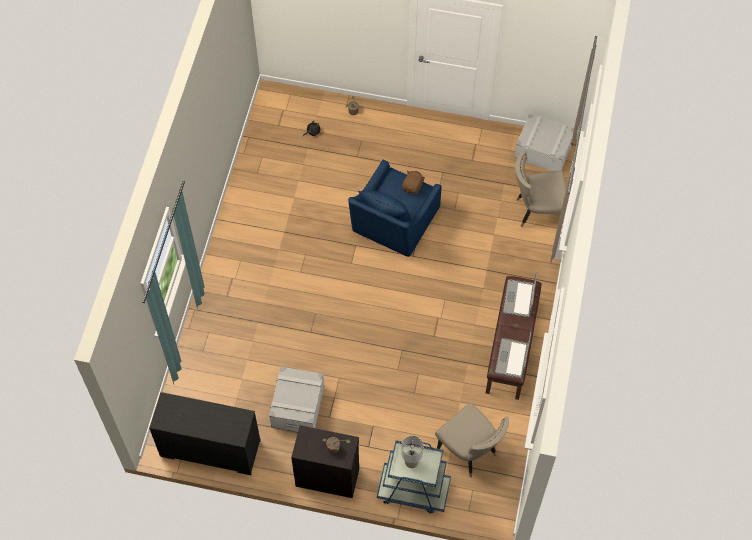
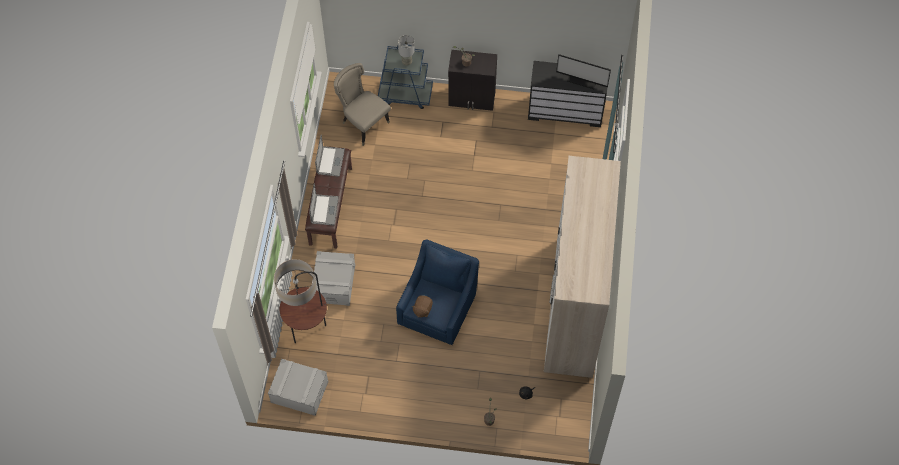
camera: 175 degrees right, 0 degrees up
grey storage box [269,366,324,431] -> grey storage box moved to [312,251,355,306]
beige chair [515,150,566,227] -> floor lamp [274,259,327,343]
none -> wardrobe [544,156,621,378]
none -> monitor [556,54,611,89]

